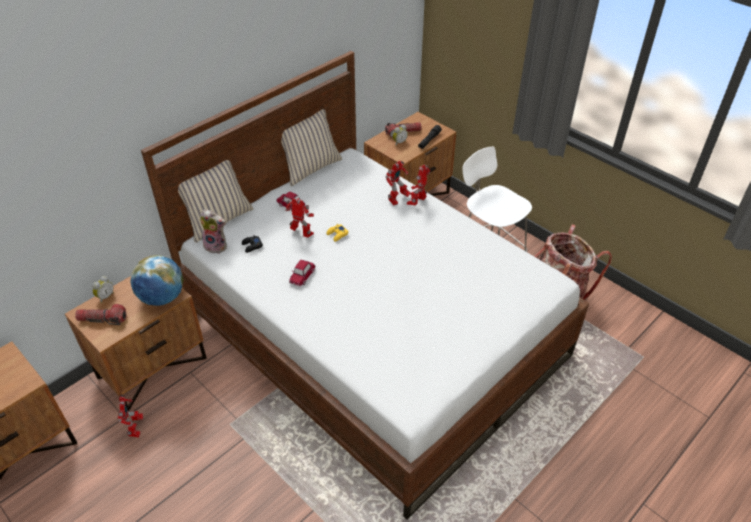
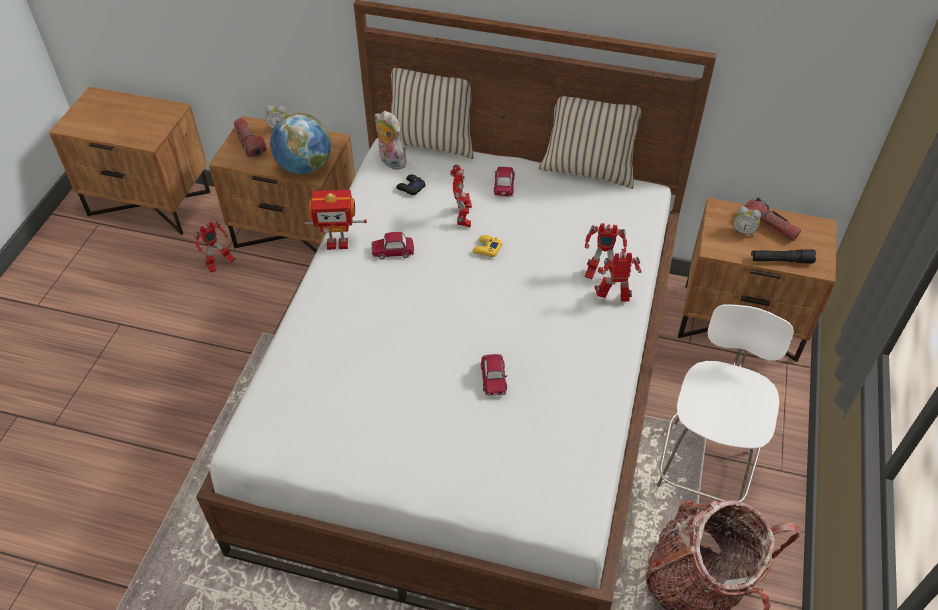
camera: 60 degrees right, 5 degrees up
plush toy [200,209,227,254] -> plush toy turned 150 degrees clockwise [375,111,407,170]
none -> toy robot [302,190,367,250]
none -> toy car [481,354,507,396]

